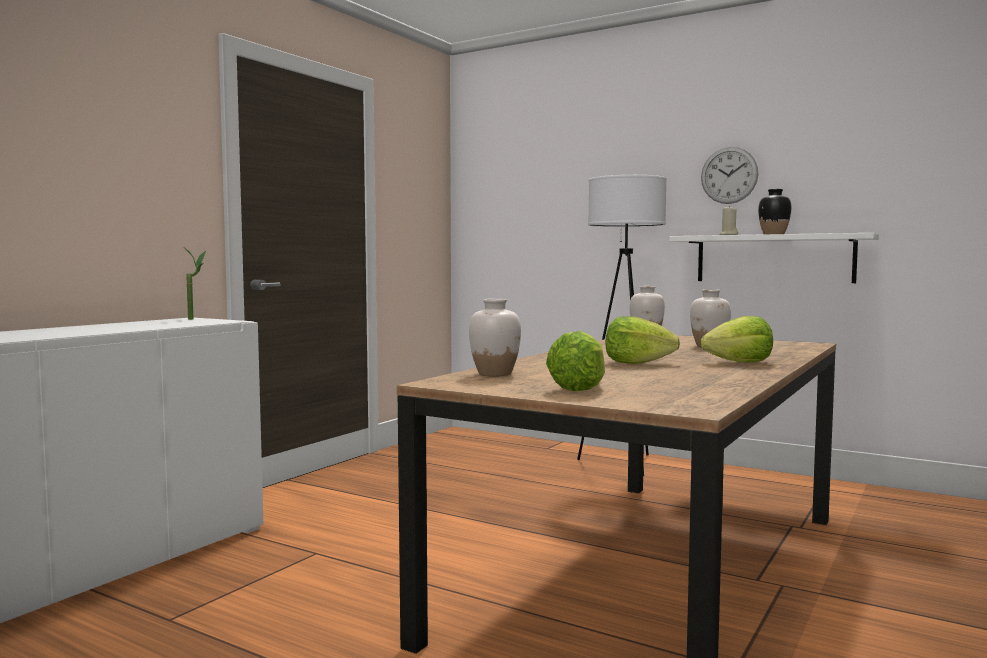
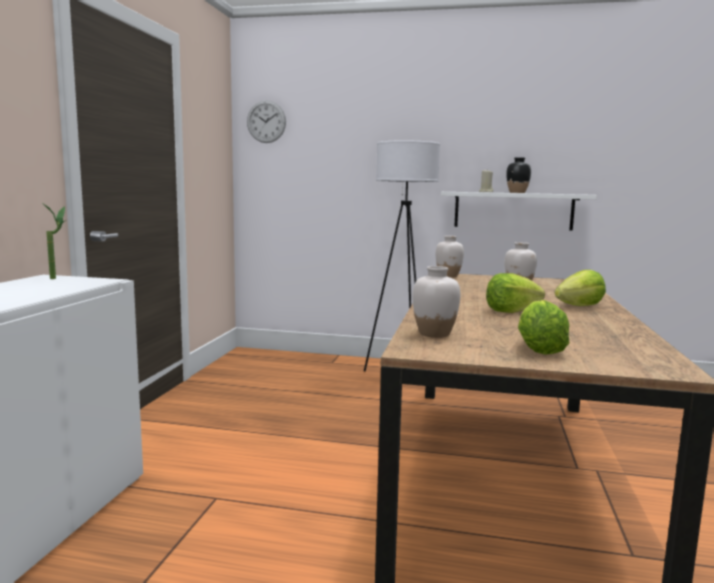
camera: 20 degrees left, 5 degrees up
wall clock [701,147,759,204] -> wall clock moved to [247,100,286,143]

